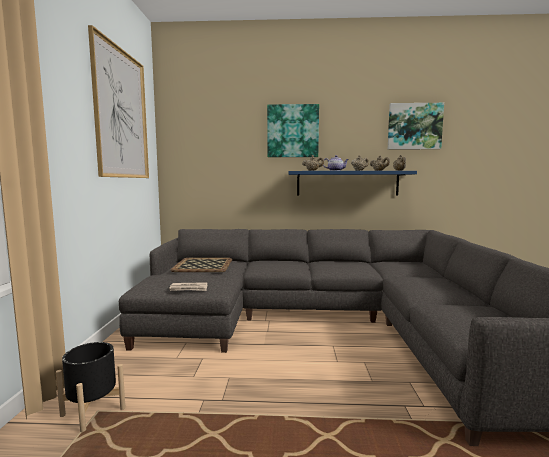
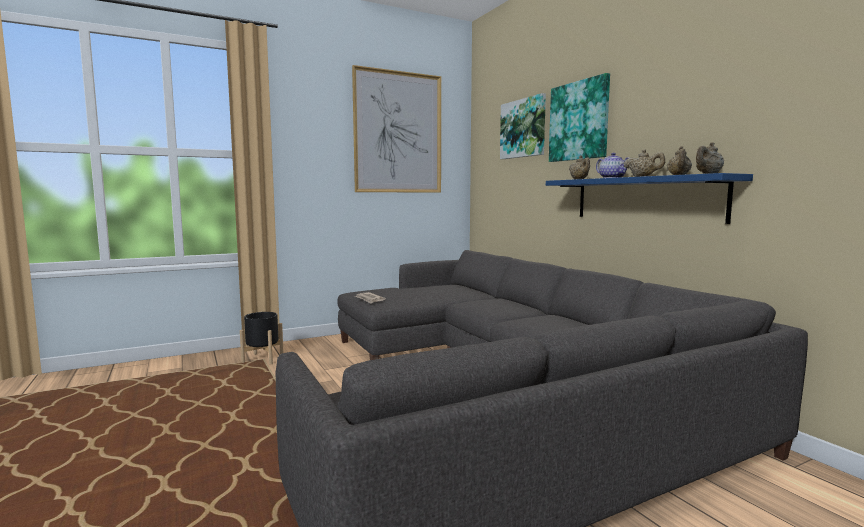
camera: 60 degrees right, 0 degrees up
tray [170,258,232,272] -> none
picture [388,103,444,150] -> picture moved to [500,93,546,159]

